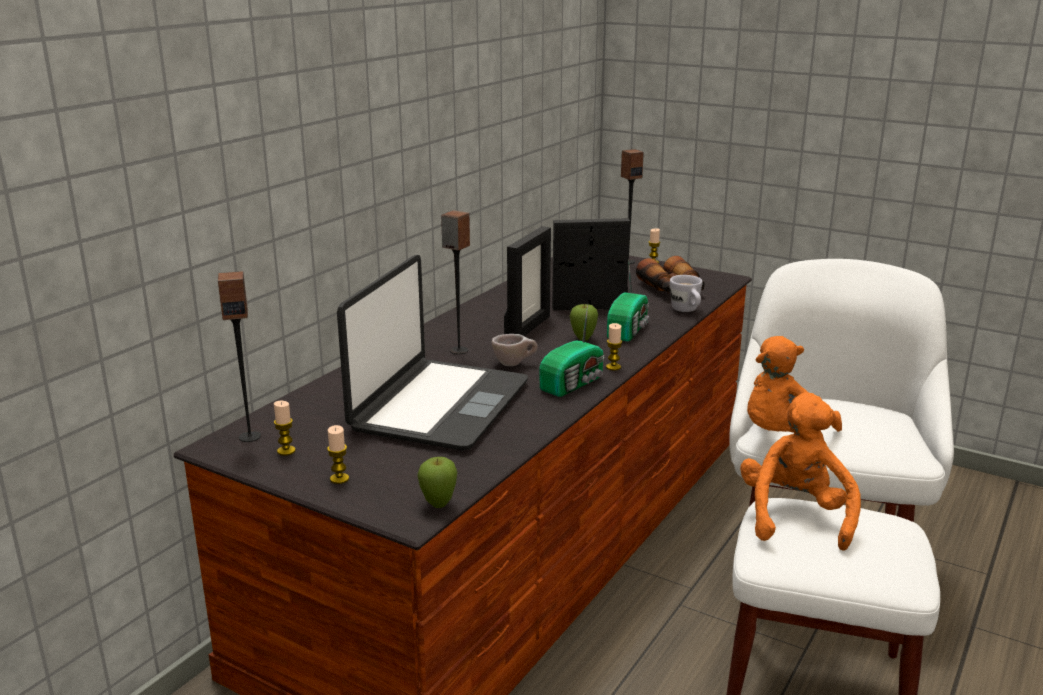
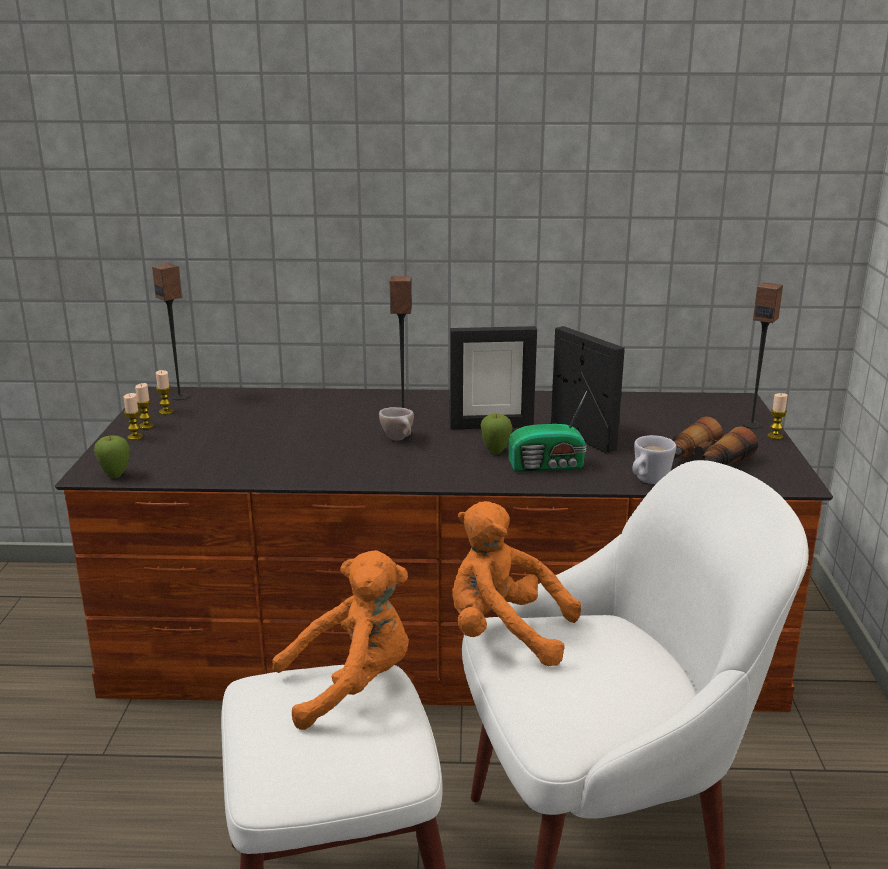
camera: 60 degrees right, 0 degrees up
laptop [337,255,528,451] -> none
radio [539,304,604,397] -> none
candle [606,323,622,370] -> candle moved to [135,383,154,429]

